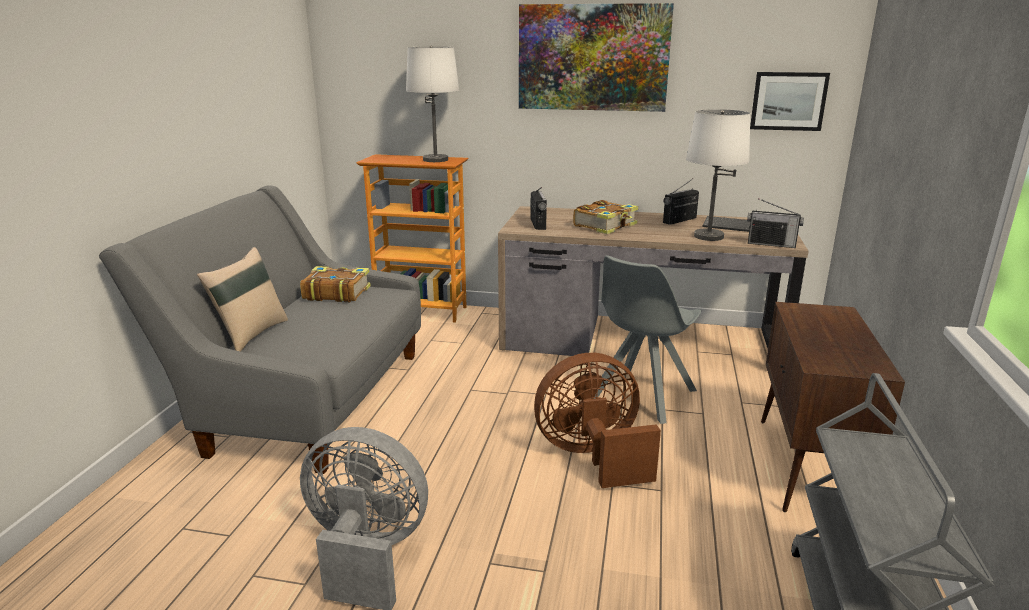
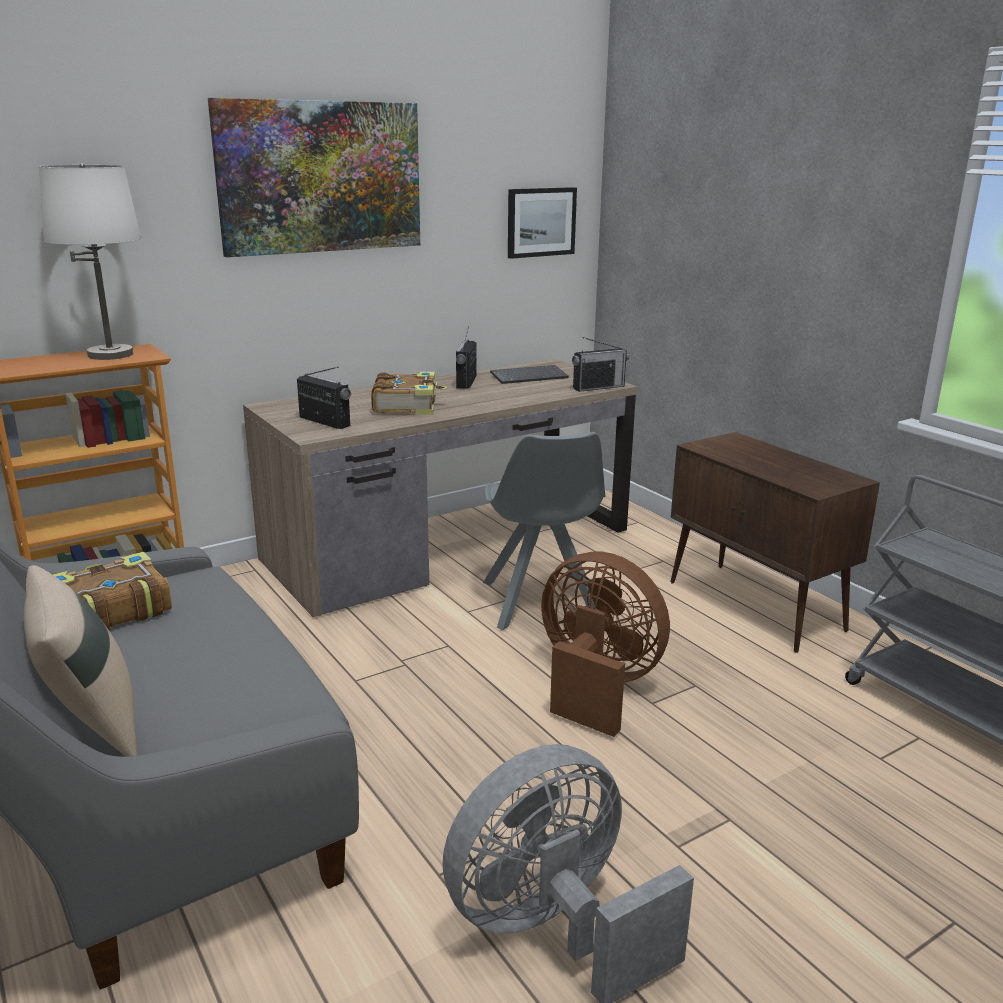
camera: 45 degrees left, 0 degrees up
brown fan [534,353,661,488] -> brown fan turned 90 degrees clockwise [541,552,670,737]
white table lamp [686,109,750,241] -> none

